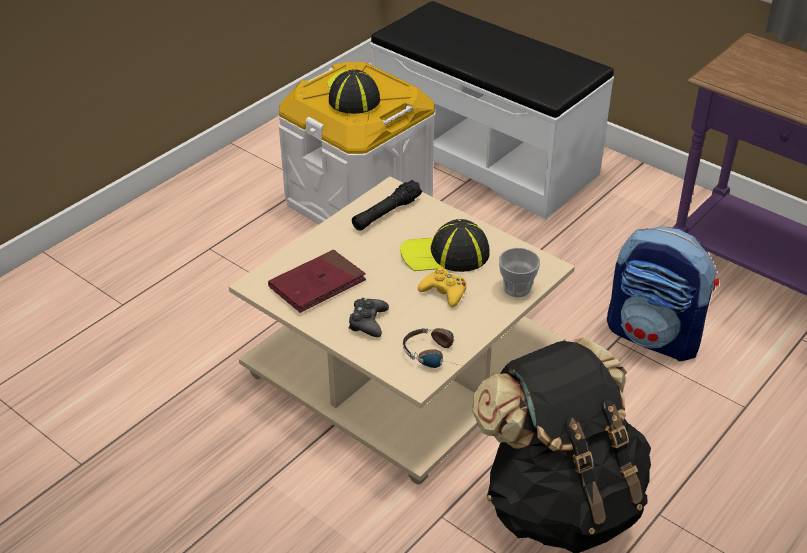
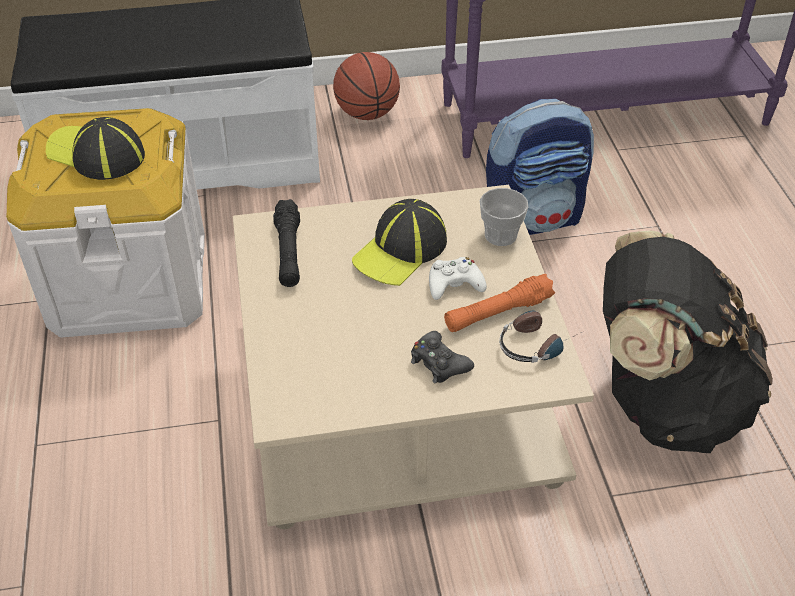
camera: 50 degrees left, 5 degrees up
red book [268,250,366,313] -> none
yellow game controller [418,267,466,307] -> white game controller [429,257,487,300]
none -> basketball [333,52,400,120]
none -> orange flashlight [444,274,555,332]

